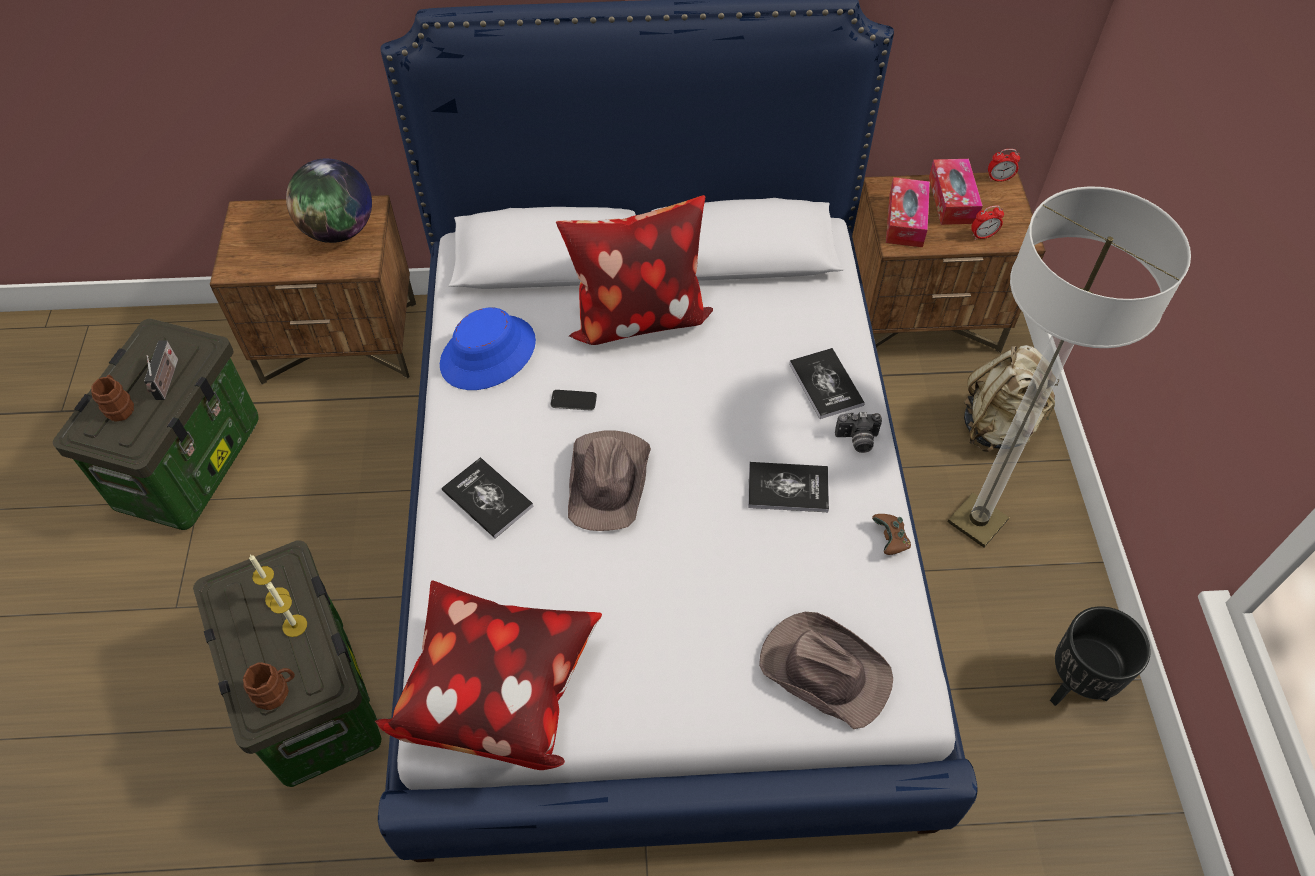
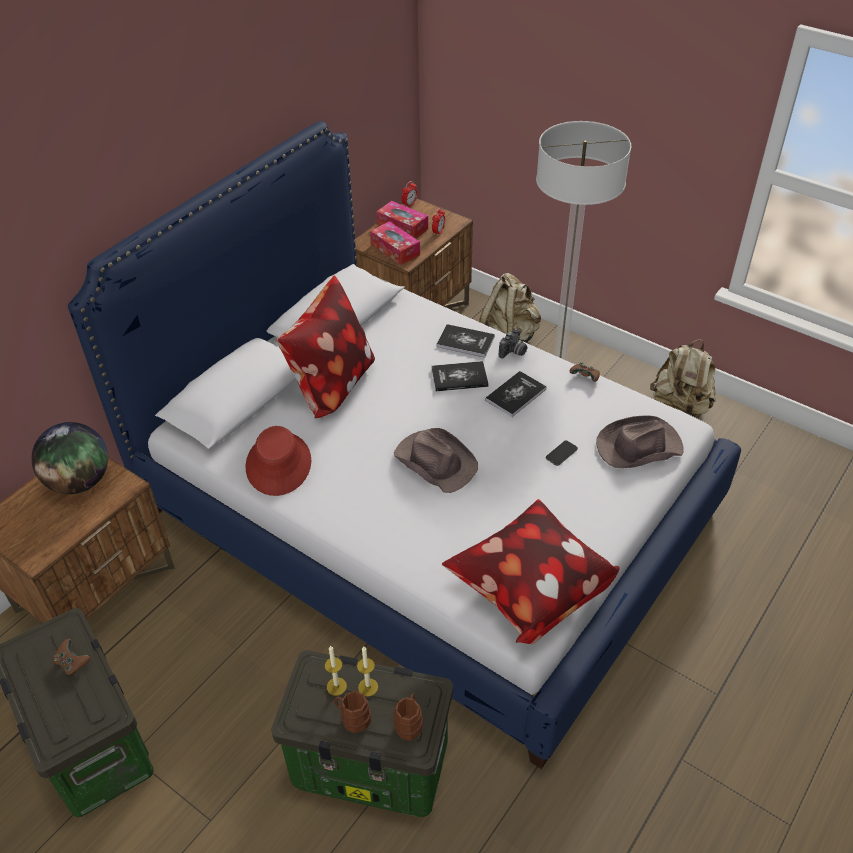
camera: 50 degrees left, 10 degrees down
brown mug [91,375,134,422] -> brown mug moved to [334,691,371,733]
radio [144,340,178,400] -> brown game controller [53,638,90,675]
blue hat [440,308,536,390] -> red hat [246,426,311,496]
book [442,457,534,538] -> book moved to [431,361,489,391]
phone [551,390,597,411] -> phone moved to [546,441,578,466]
black planter [1050,606,1151,706] -> beige backpack [650,340,716,417]

